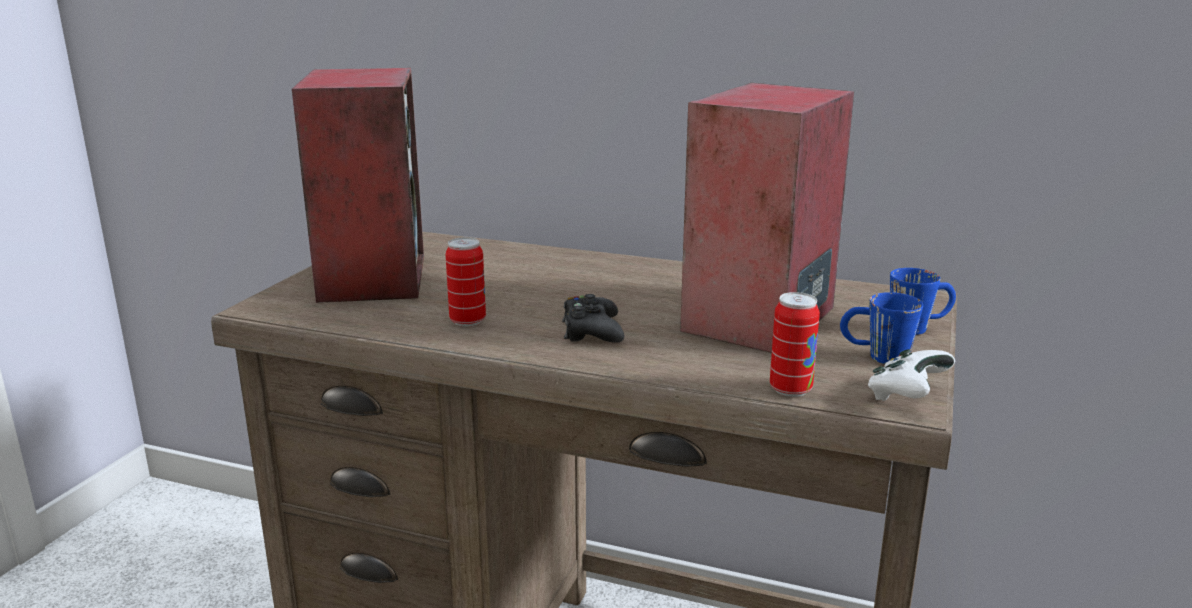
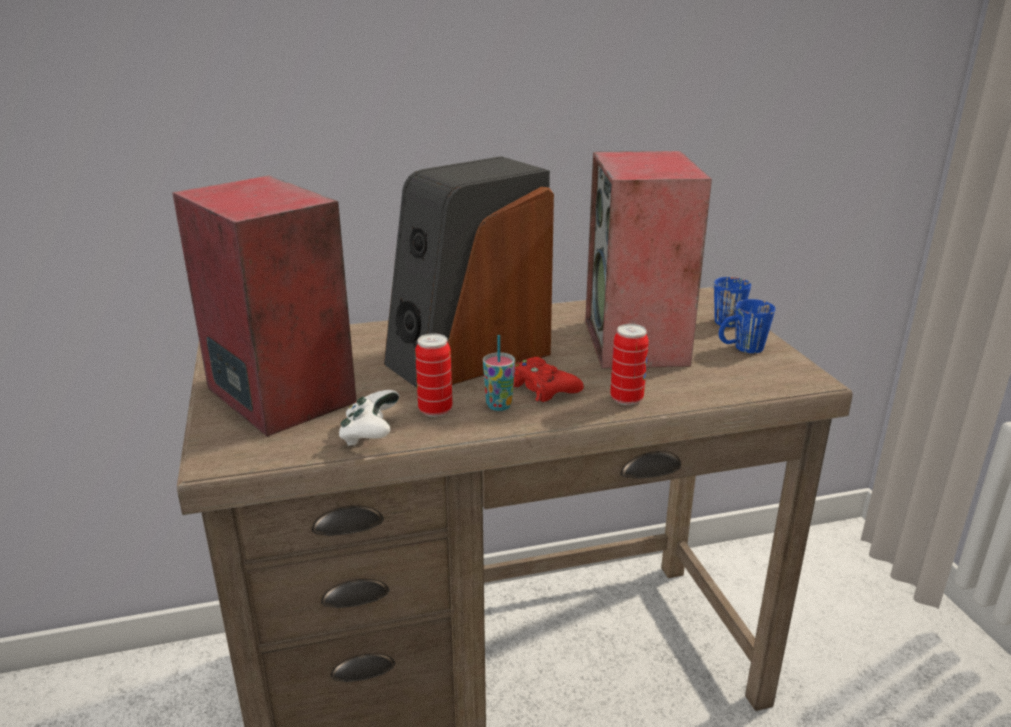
camera: 35 degrees left, 5 degrees up
black game controller [562,294,624,343] -> red game controller [513,357,584,402]
can [770,292,820,397] -> can moved to [610,324,649,405]
white game controller [868,349,955,401] -> white game controller moved to [339,390,399,446]
none -> speaker [384,156,554,388]
none -> cup [483,335,515,411]

